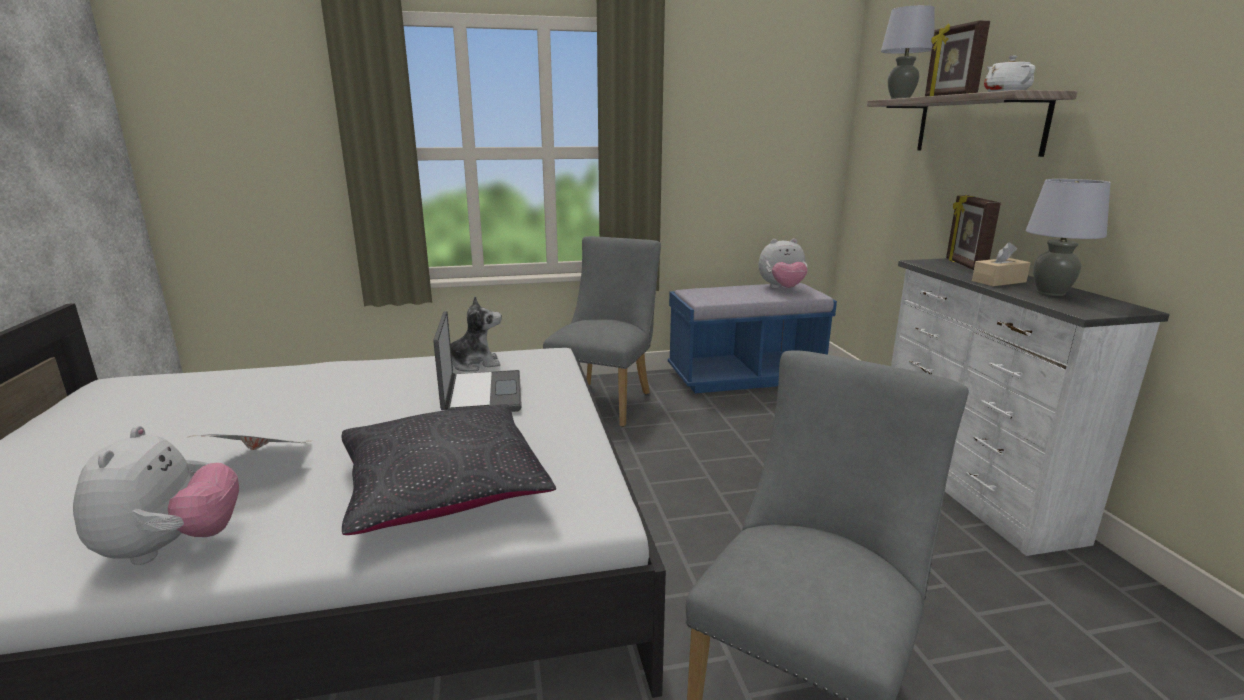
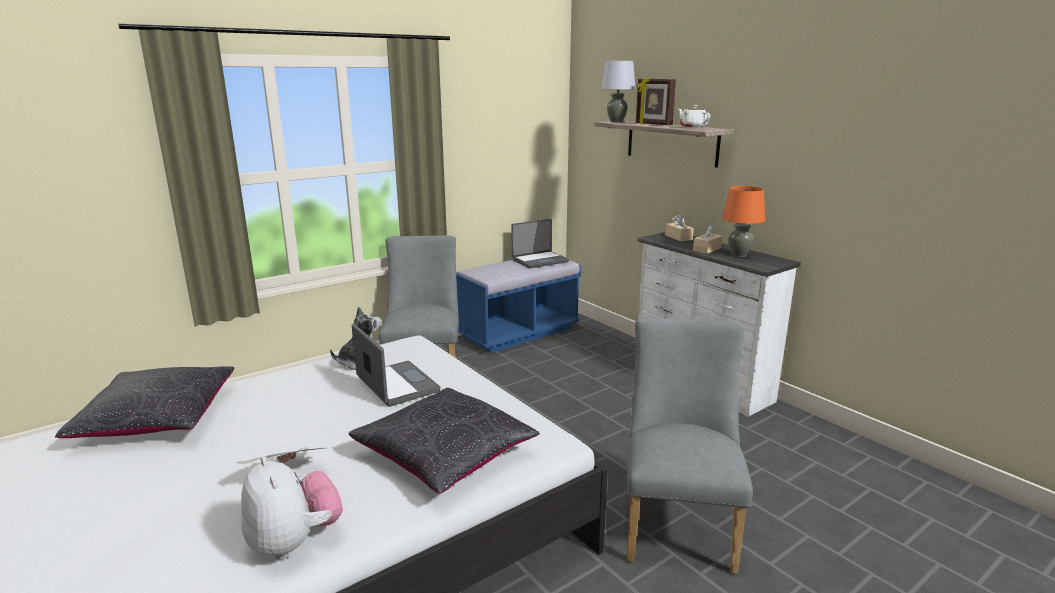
camera: 25 degrees left, 0 degrees up
plush toy [759,238,808,288] -> laptop [511,219,569,268]
picture frame [946,195,1001,270] -> beige tissue box [665,214,694,241]
grey table lamp [1026,179,1111,296] -> orange table lamp [722,186,765,257]
none -> black pillow [55,366,234,438]

